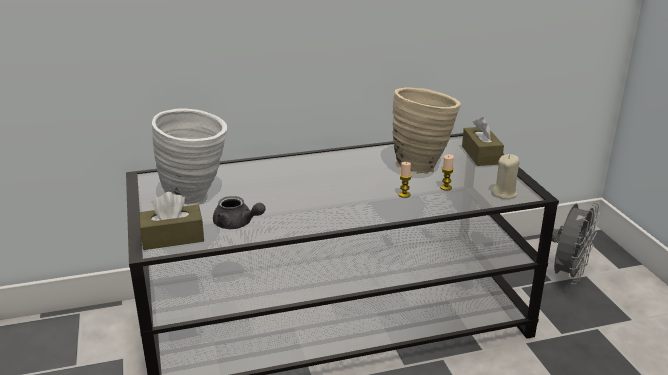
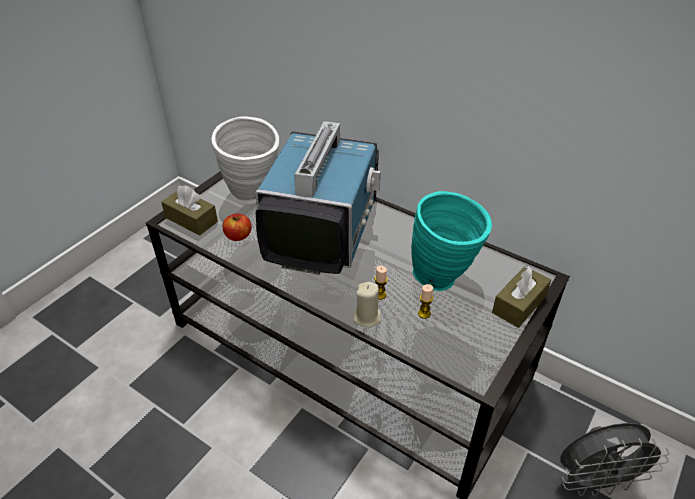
camera: 50 degrees right, 15 degrees up
grey teapot [213,196,266,229] -> apple [223,213,251,241]
beige vase [393,87,461,174] -> turquoise vase [411,191,492,291]
beige candle [491,154,520,199] -> beige candle moved to [353,282,381,327]
none -> television [255,121,381,275]

